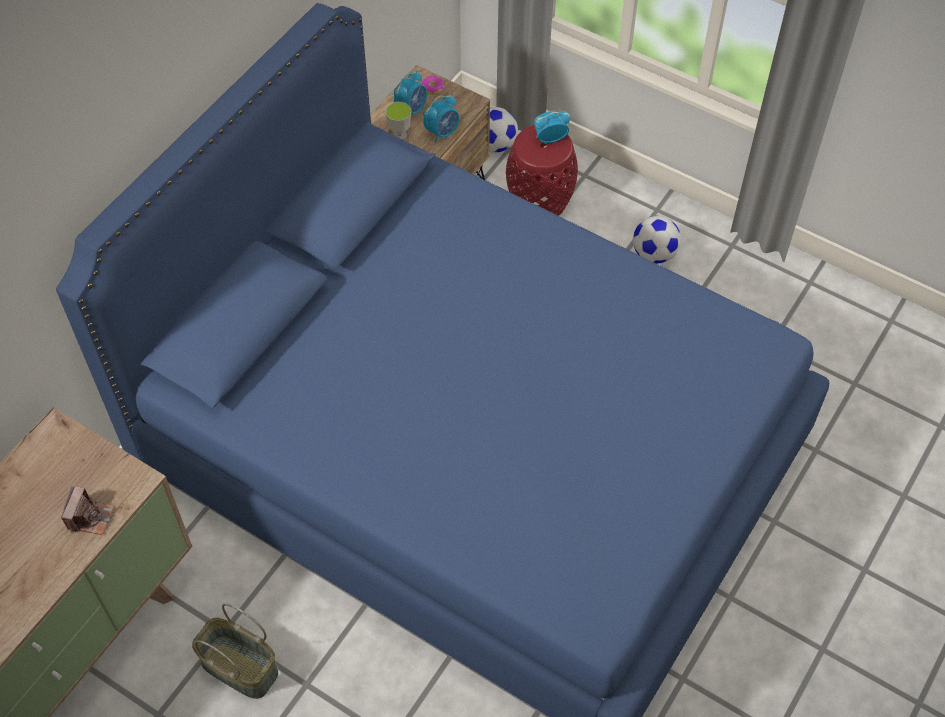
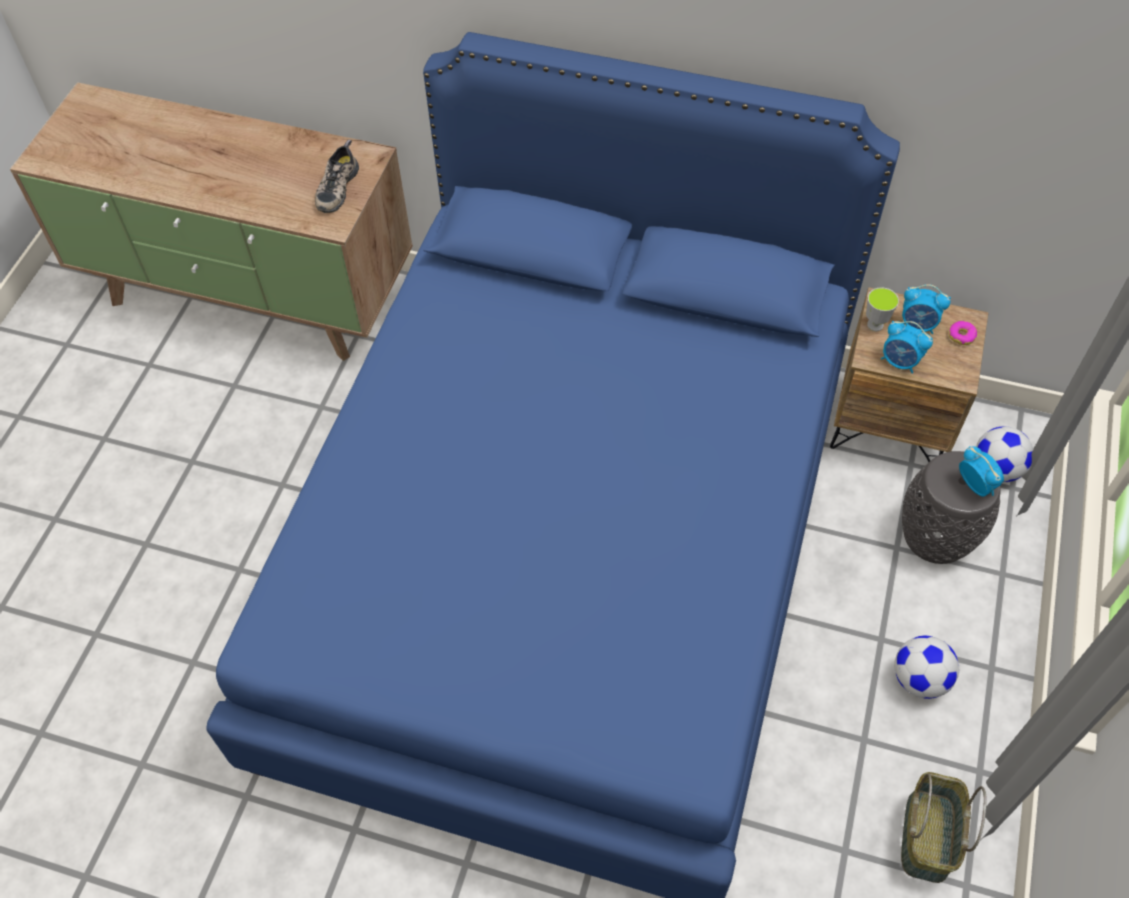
camera: 75 degrees right, 0 degrees up
camera [61,486,115,535] -> none
basket [192,603,278,699] -> basket moved to [901,772,987,883]
red stool [506,125,578,216] -> grey stool [902,451,1000,564]
none -> shoe [315,140,359,213]

